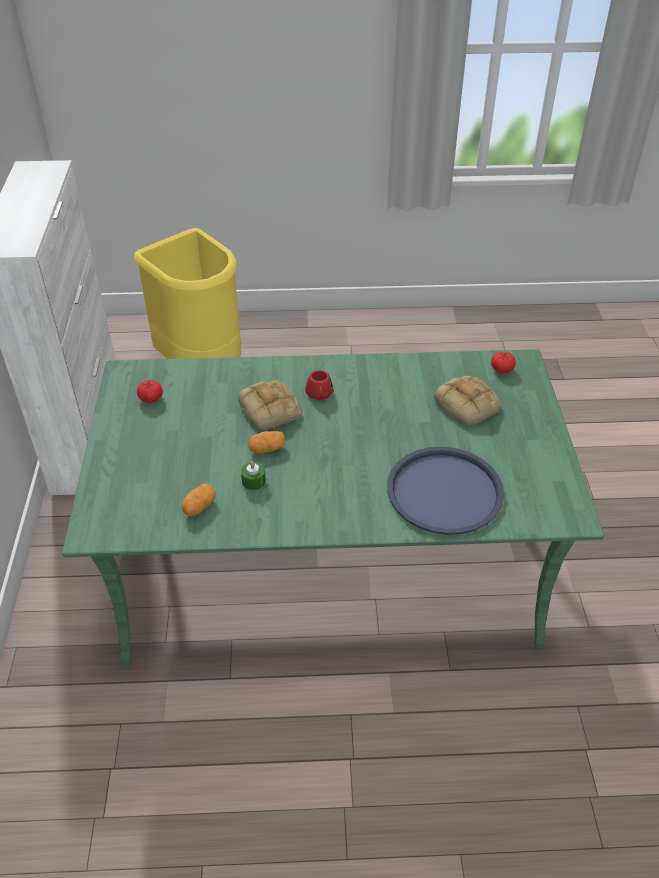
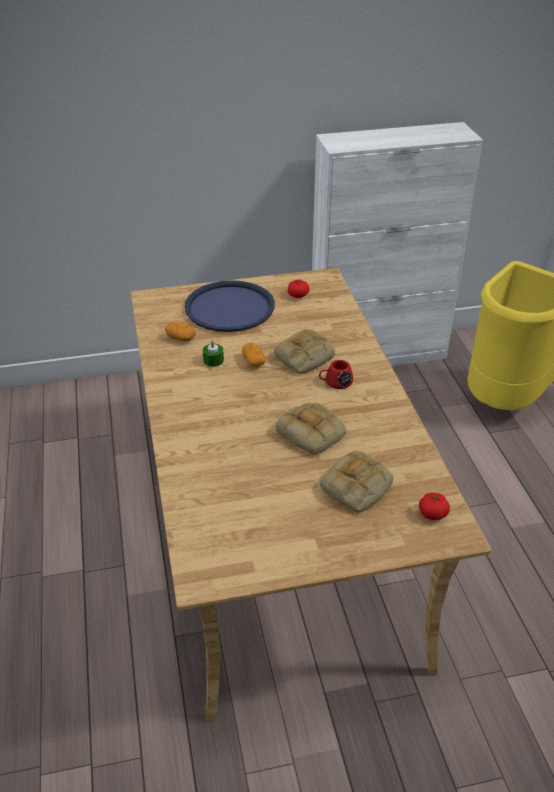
camera: 80 degrees right, 5 degrees down
green dining table [62,349,604,666] -> beige dining table [131,268,492,722]
blue tray [387,447,504,535] -> blue tray moved to [184,280,275,332]
none -> bread [276,403,347,455]

